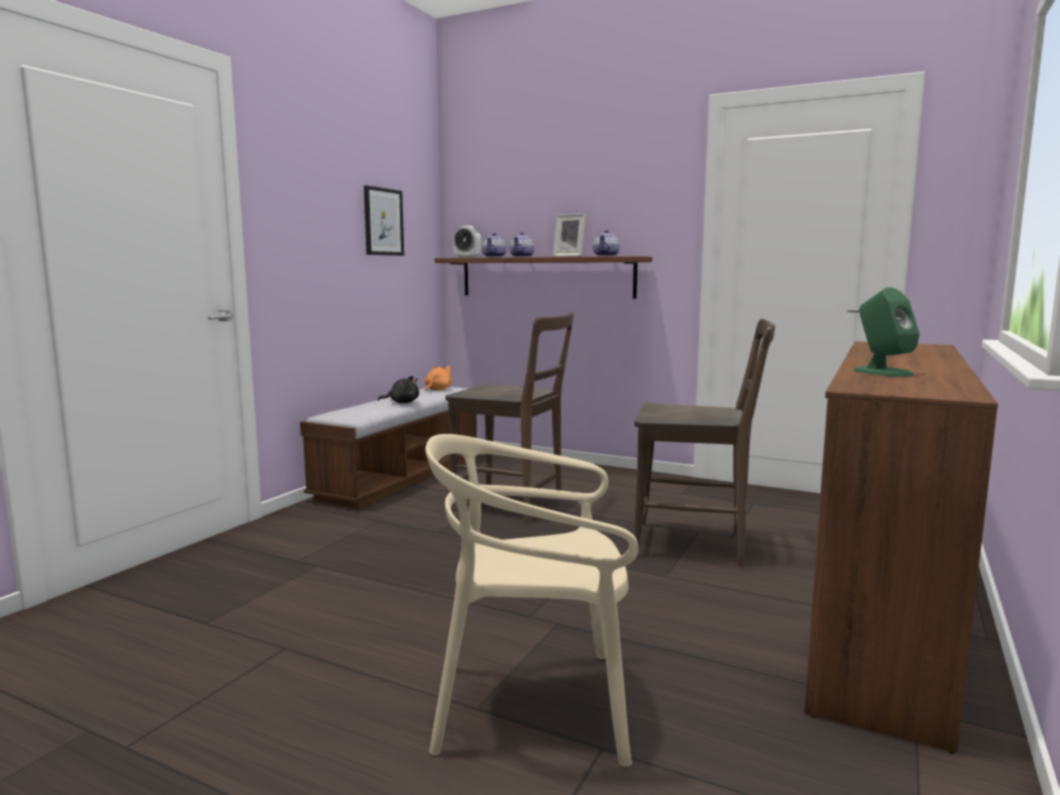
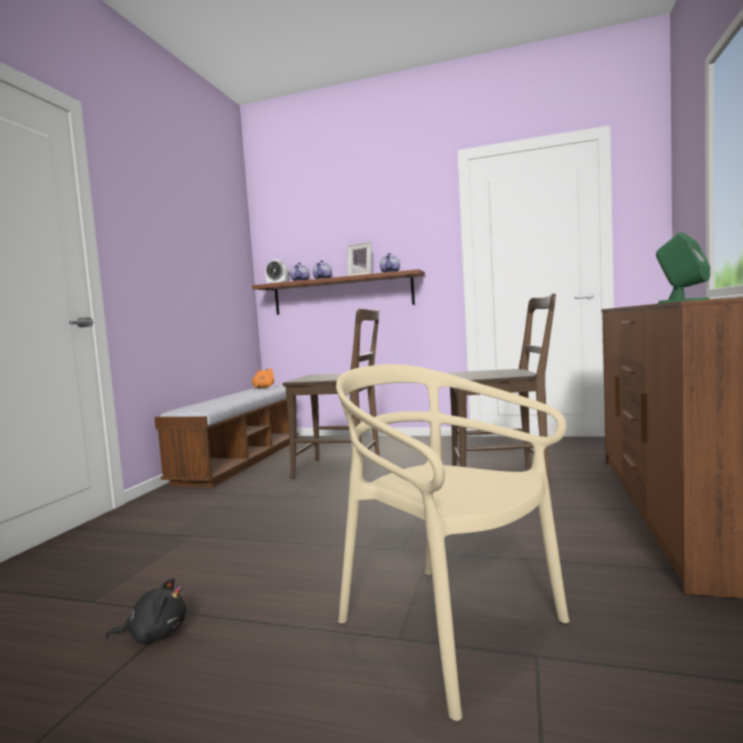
camera: 10 degrees left, 5 degrees down
picture [364,185,404,256] -> none
black plush toy [378,376,419,403] -> black plush toy moved to [105,578,187,644]
beige chair [425,434,639,767] -> beige chair turned 60 degrees clockwise [336,364,570,721]

